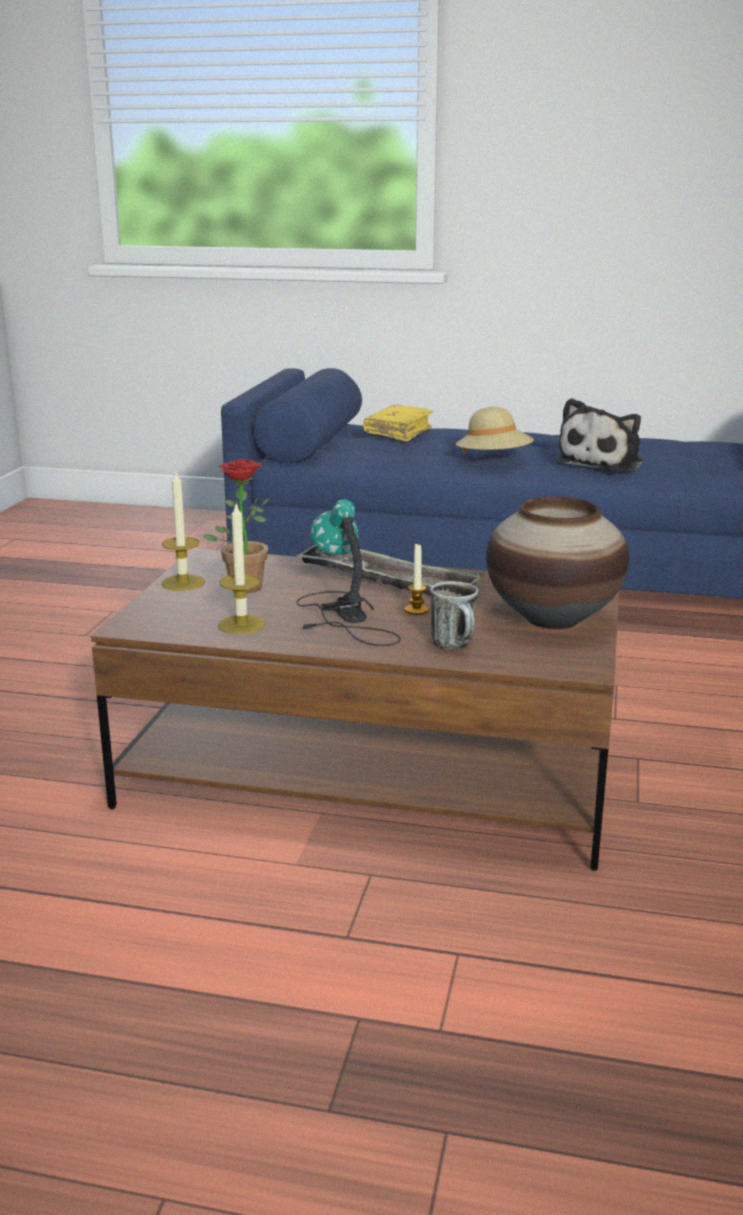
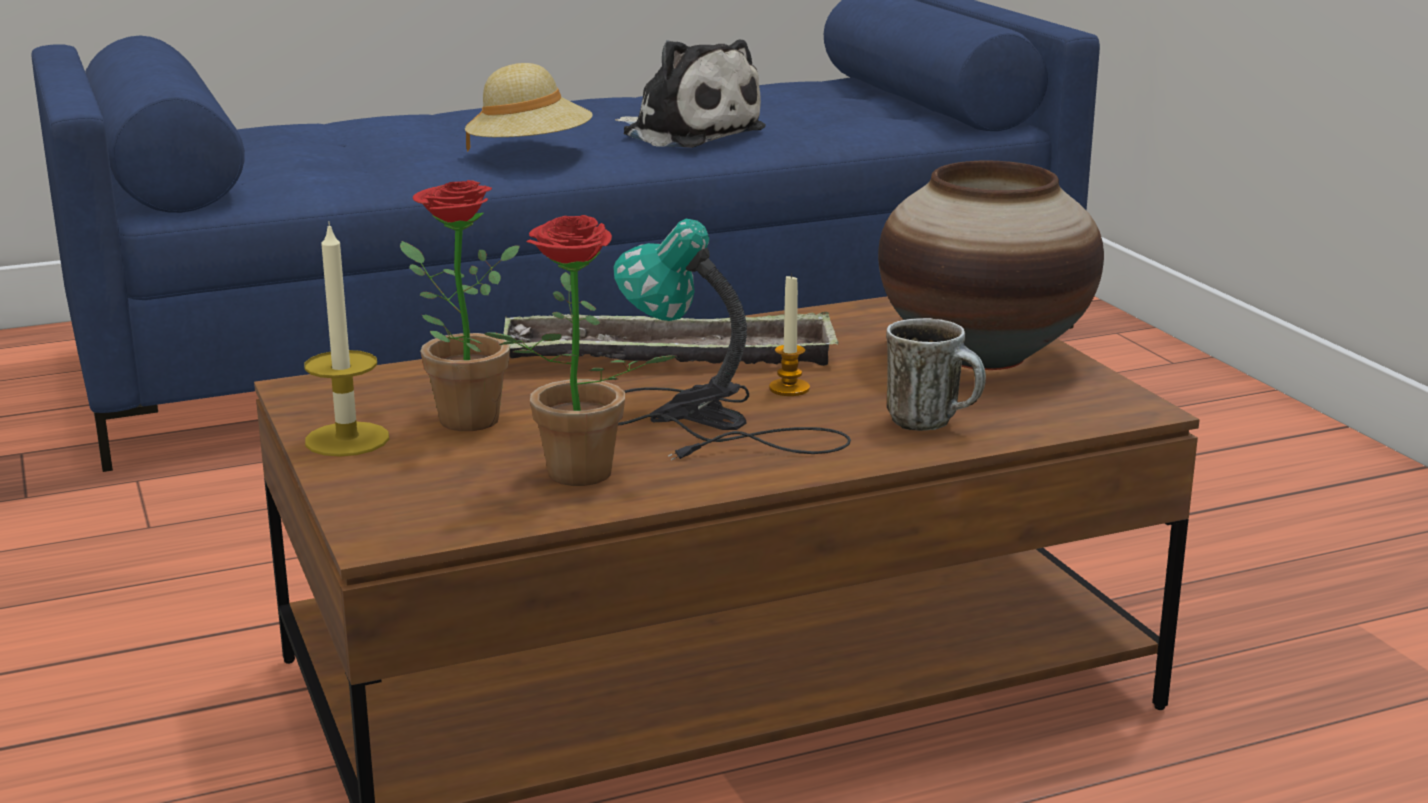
camera: 35 degrees left, 0 degrees up
candle [218,504,266,634] -> potted plant [485,215,676,486]
yellow book [363,405,433,442] -> none
plush toy [556,398,643,472] -> plush toy turned 45 degrees counterclockwise [615,39,766,148]

